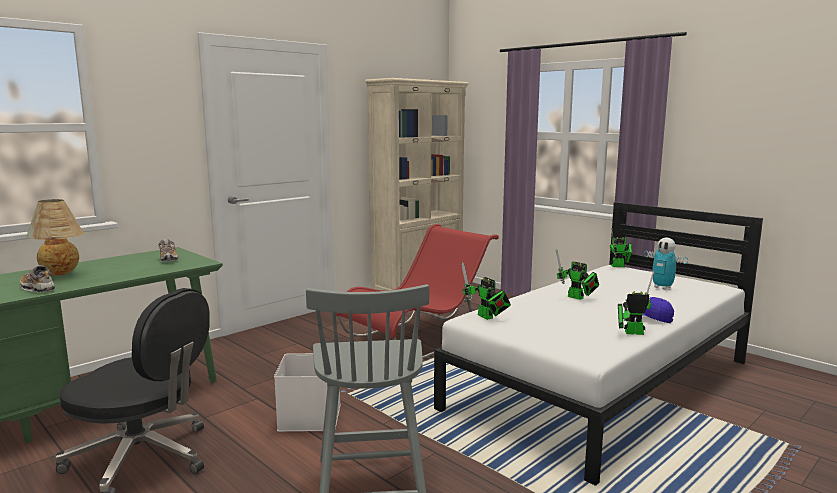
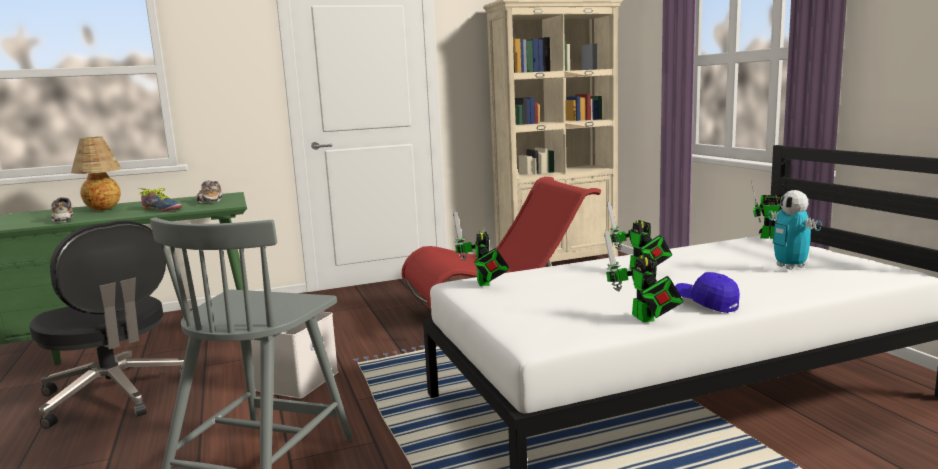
camera: 25 degrees right, 0 degrees up
toy robot [618,271,654,335] -> toy robot turned 135 degrees counterclockwise [604,230,684,323]
none -> shoe [139,187,182,212]

